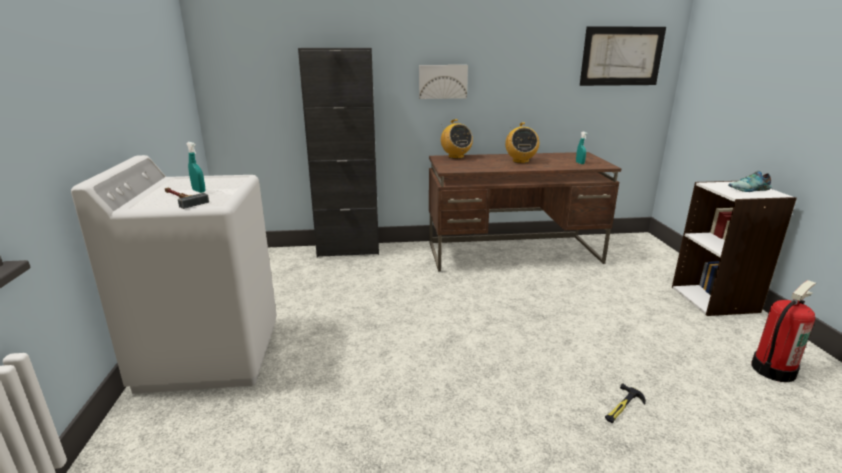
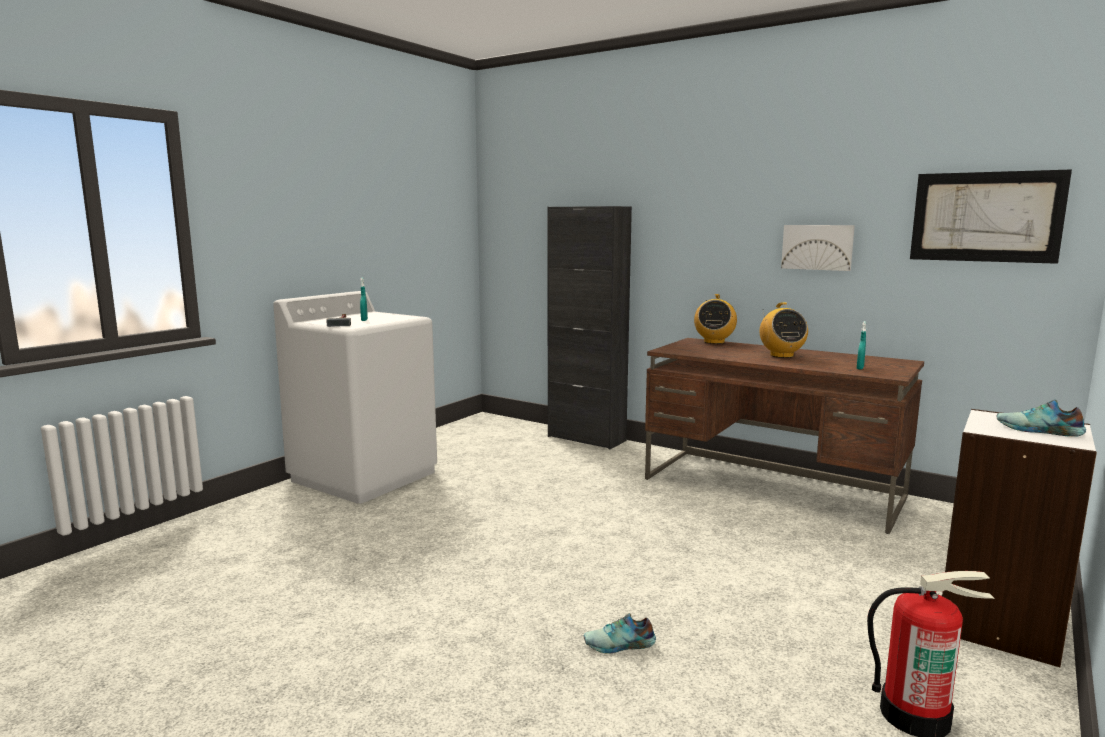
camera: 40 degrees right, 10 degrees down
picture [419,65,468,99] -> picture moved to [781,225,855,271]
radio [505,122,539,163] -> radio turned 45 degrees counterclockwise [760,302,808,358]
hammer [605,383,646,423] -> shoe [584,613,656,653]

